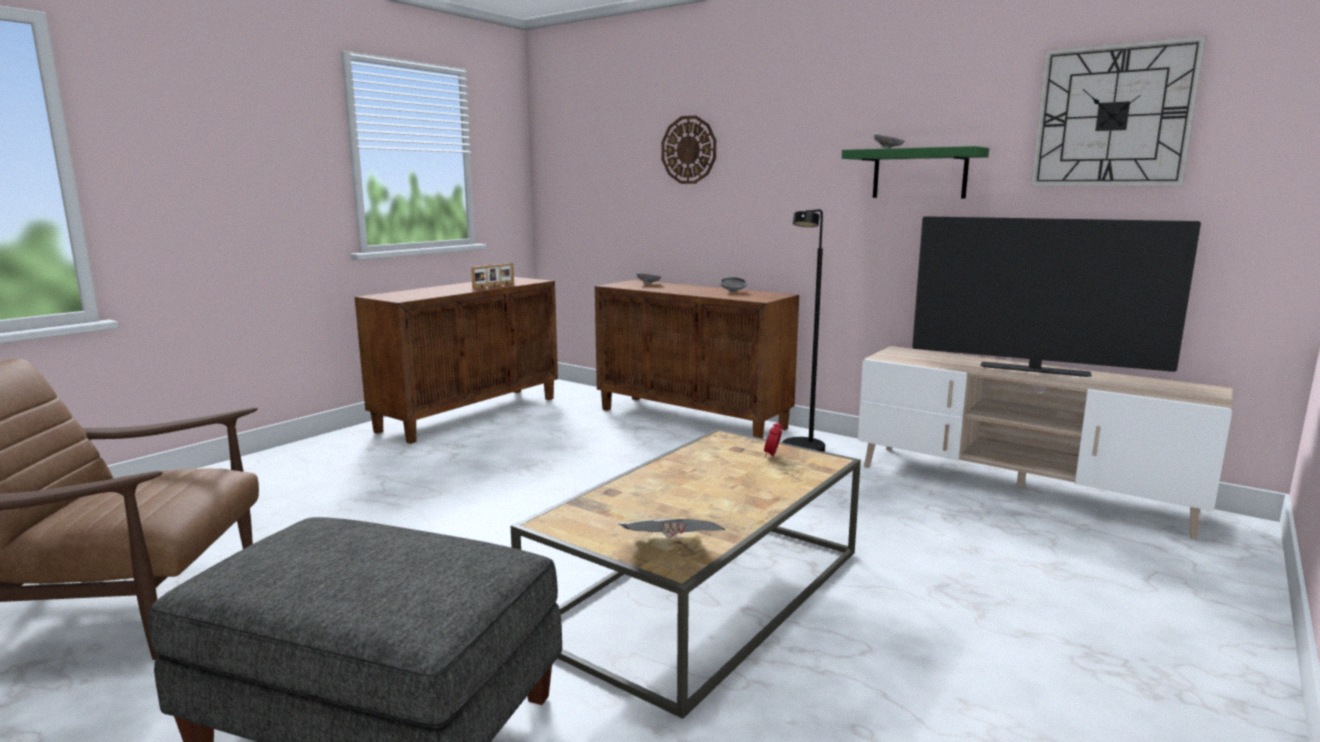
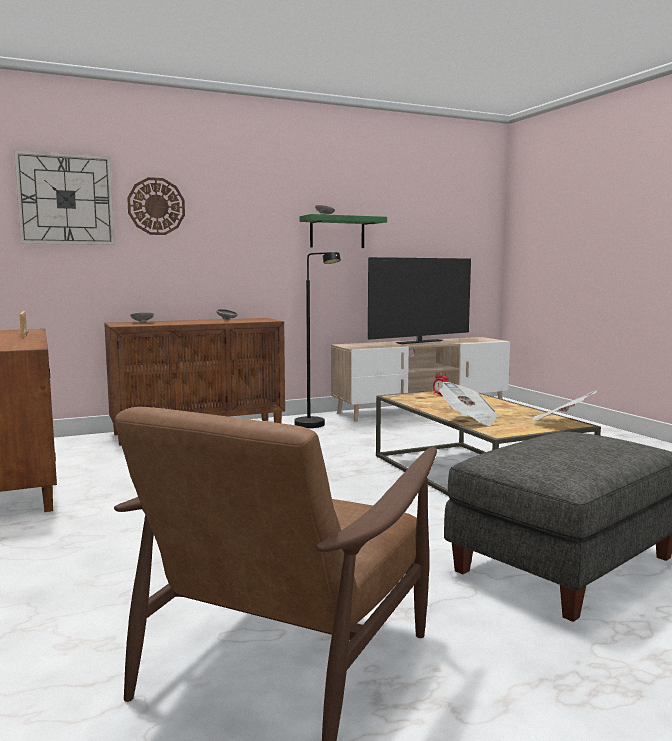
camera: 60 degrees left, 5 degrees down
wall clock [1031,35,1207,186] -> wall clock moved to [14,150,115,245]
none -> newspaper [439,382,499,426]

